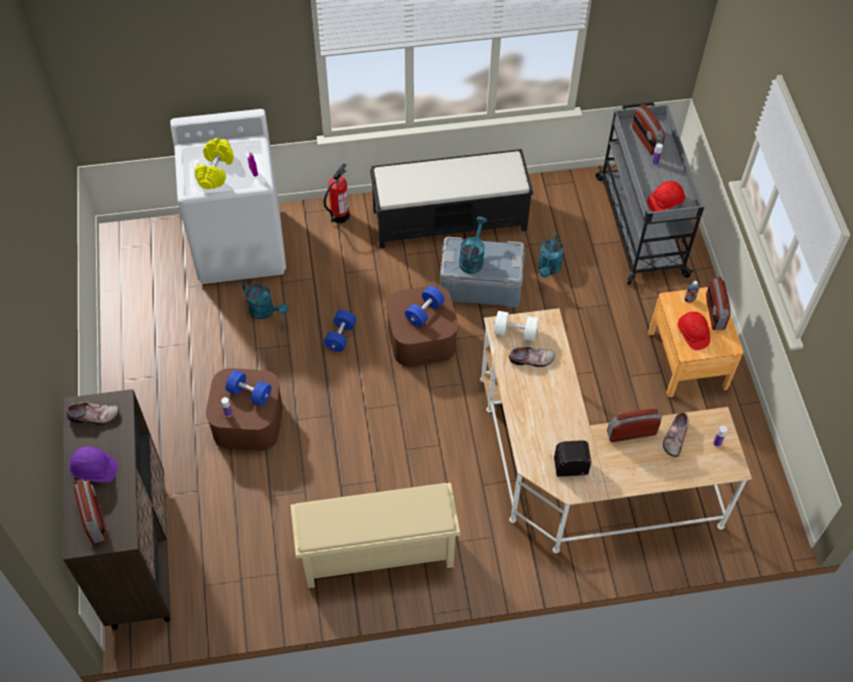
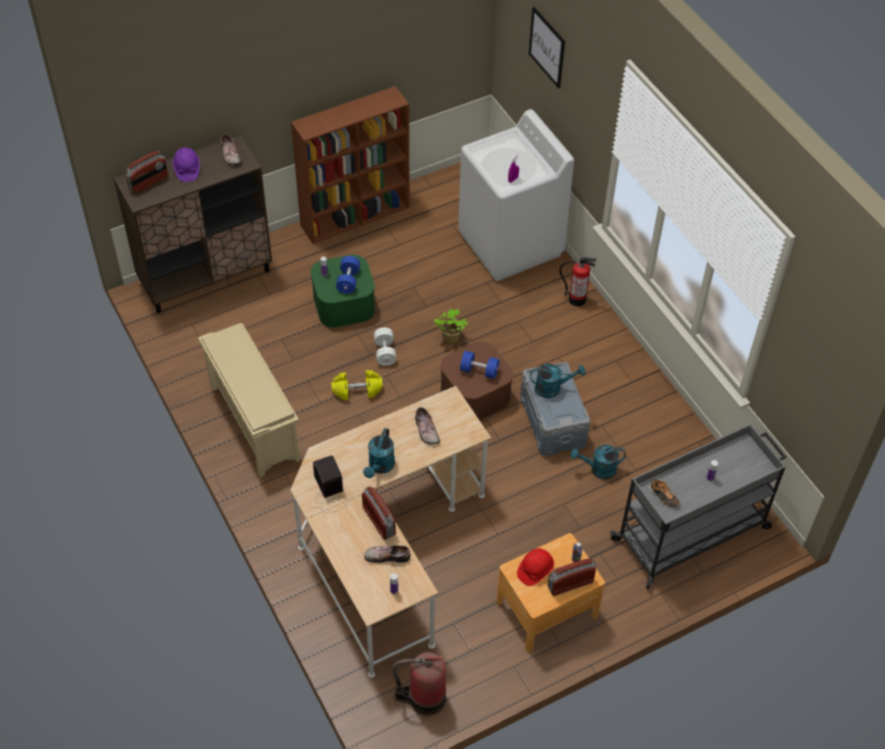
camera: 70 degrees right, 5 degrees down
yellow dumbbell [195,138,234,189] -> yellow dumbbell moved to [331,370,383,400]
brown storage box [206,368,283,451] -> green storage box [311,255,375,328]
turquoise watering can [242,282,288,319] -> turquoise watering can moved to [363,428,395,478]
blue dumbbell [324,310,356,352] -> potted plant [433,308,468,343]
black bench [370,149,533,248] -> none
white dumbbell [494,311,538,341] -> white dumbbell moved to [374,328,396,366]
radio [632,104,665,155] -> none
red hard hat [647,181,685,212] -> shoe [649,478,680,508]
none -> brown bookcase [291,86,410,244]
none -> fire extinguisher [392,652,446,715]
none -> picture [529,7,565,89]

